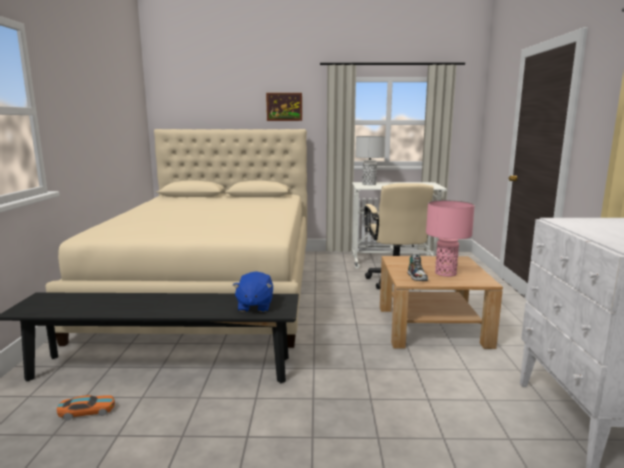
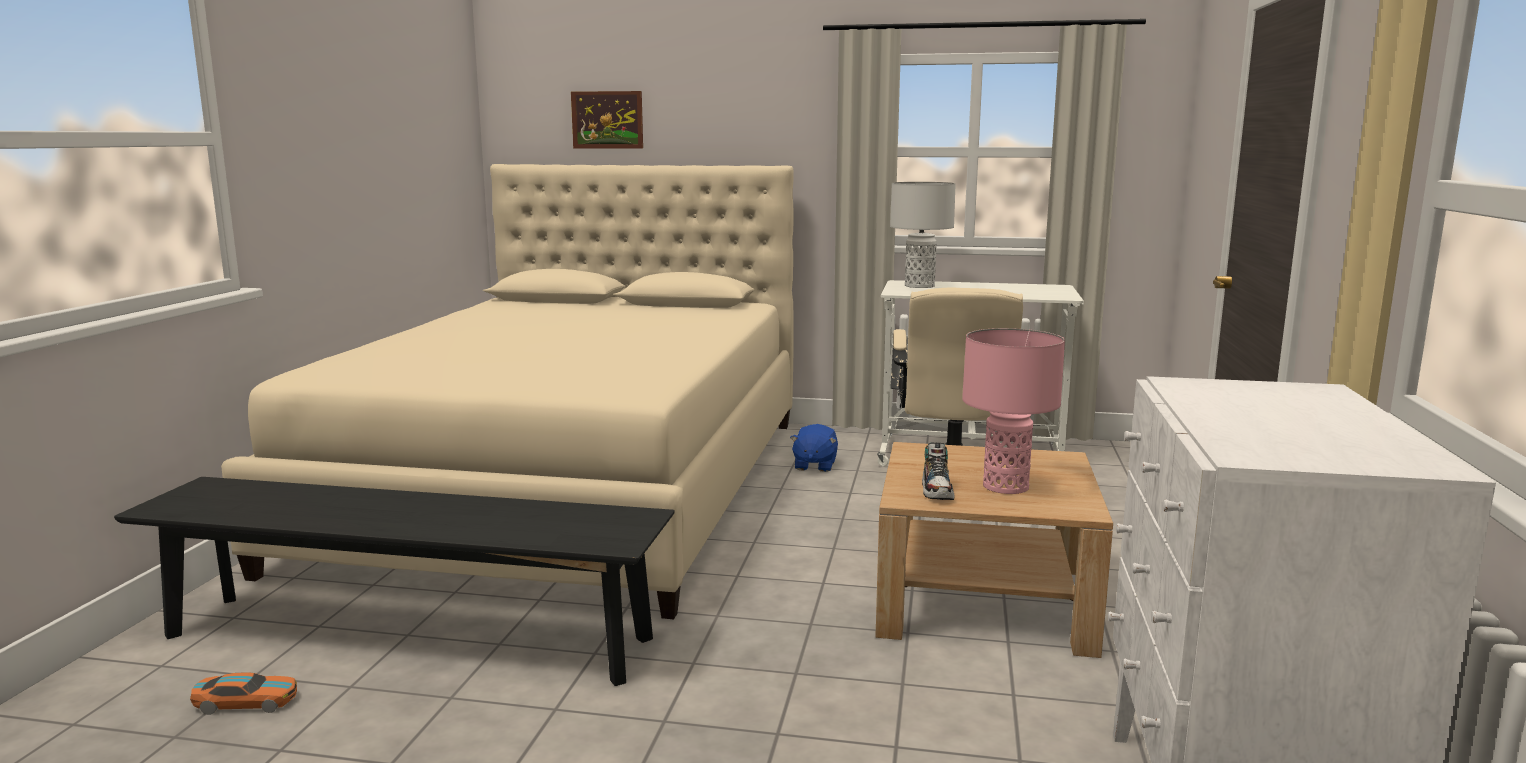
camera: 10 degrees right, 0 degrees up
blue plush toy [233,272,273,312] -> blue plush toy moved to [790,424,838,472]
picture [266,93,302,121] -> picture moved to [571,91,643,149]

